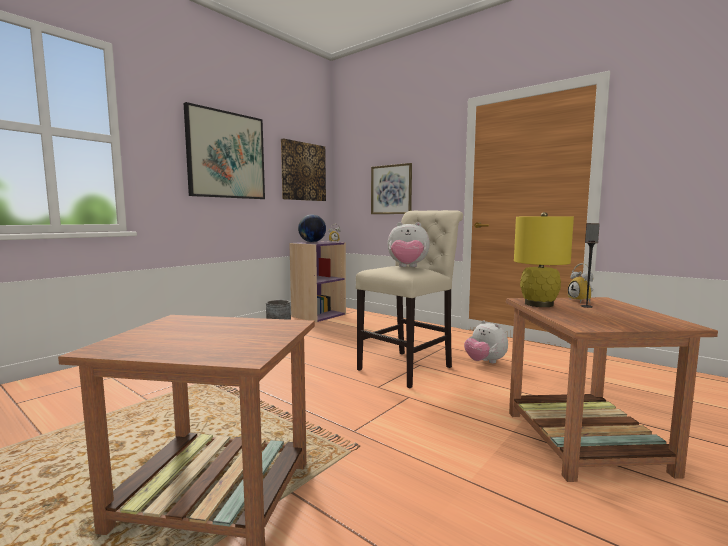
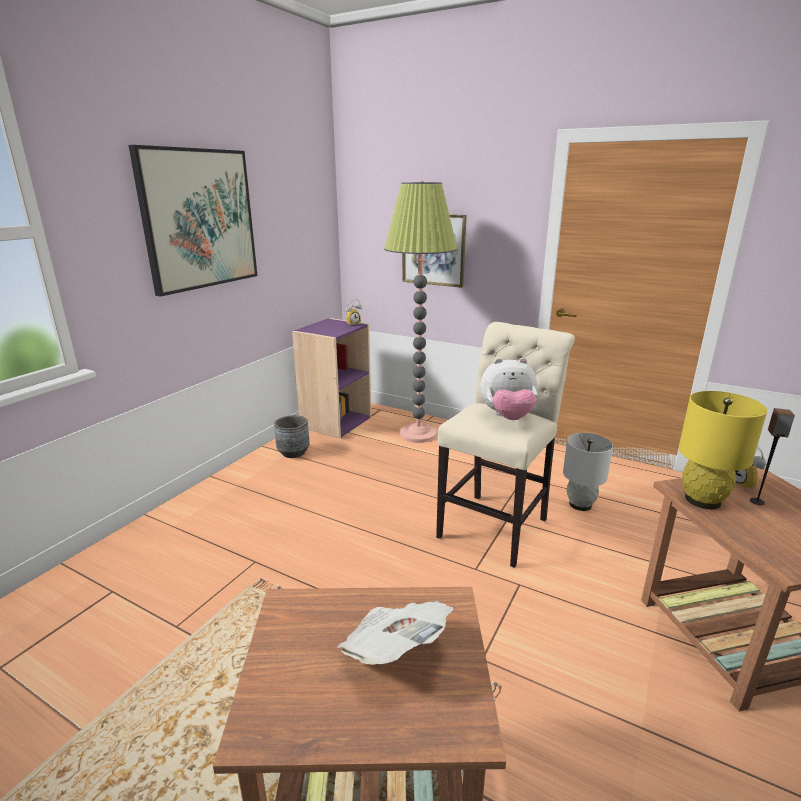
camera: 10 degrees left, 15 degrees up
picture [281,138,326,201] -> none
globe [298,214,326,242] -> none
plush toy [464,320,508,363] -> white table lamp [563,433,613,511]
none -> newspaper [337,601,454,665]
none -> floor lamp [384,181,457,443]

